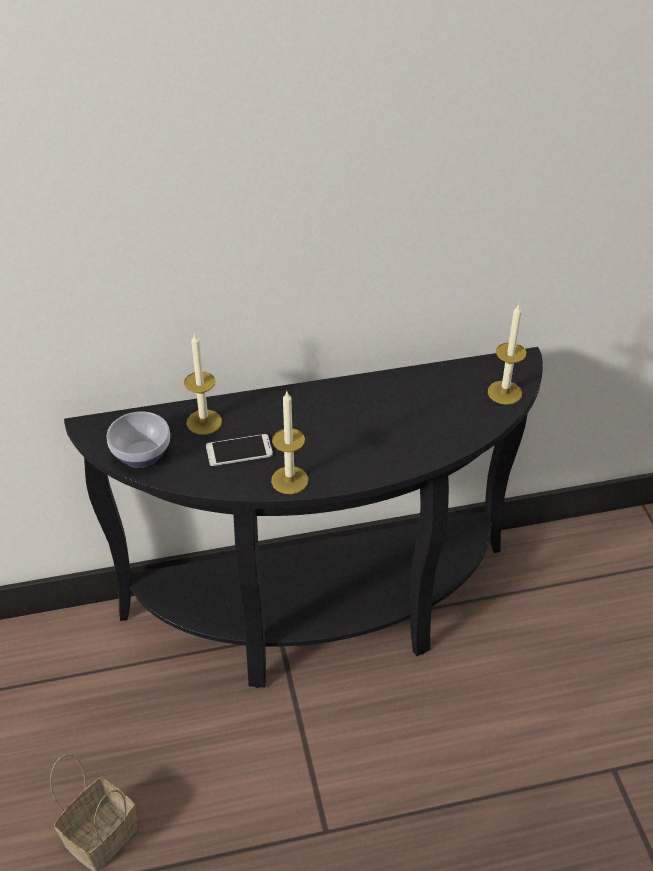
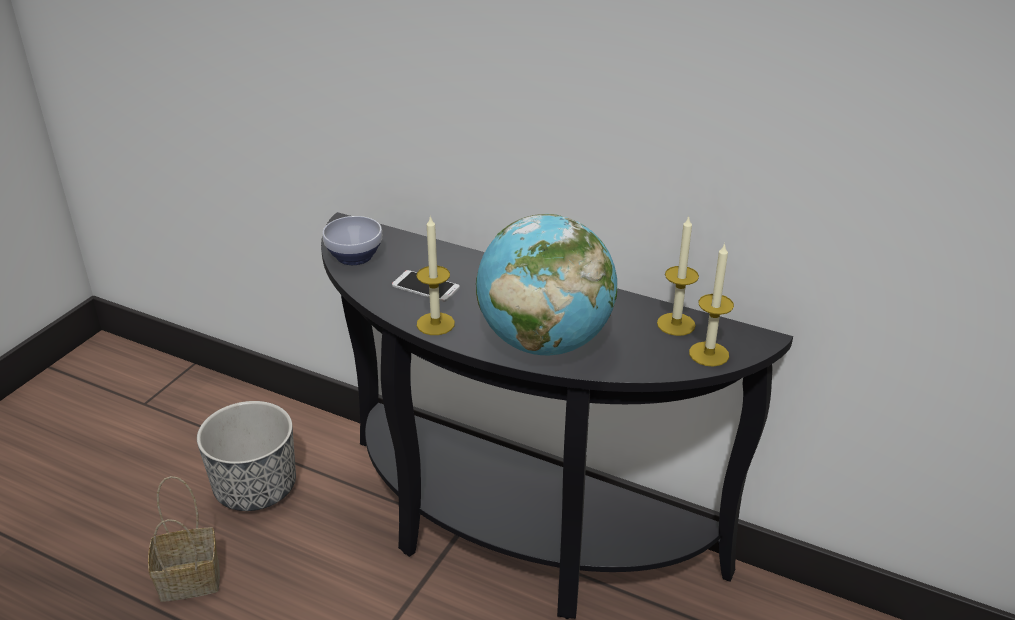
camera: 40 degrees right, 10 degrees down
candle [184,333,222,435] -> candle moved to [657,216,699,336]
none -> planter [197,401,296,511]
none -> globe [476,214,617,355]

